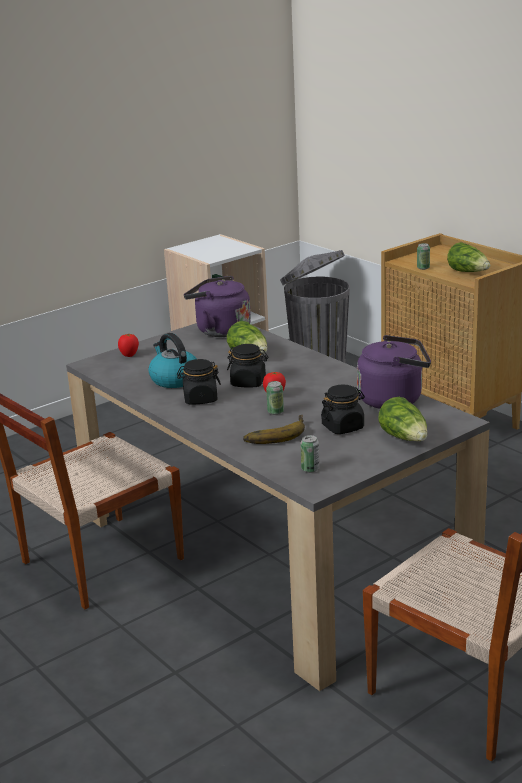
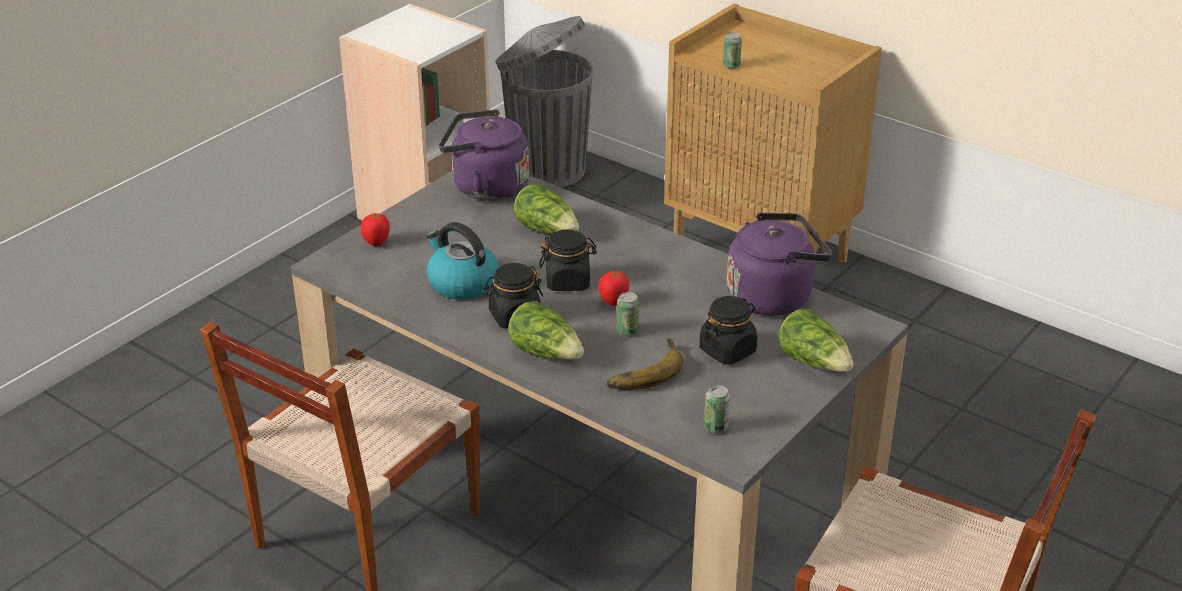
camera: 15 degrees left, 10 degrees up
lettuce [447,242,490,272] -> lettuce moved to [508,301,584,359]

